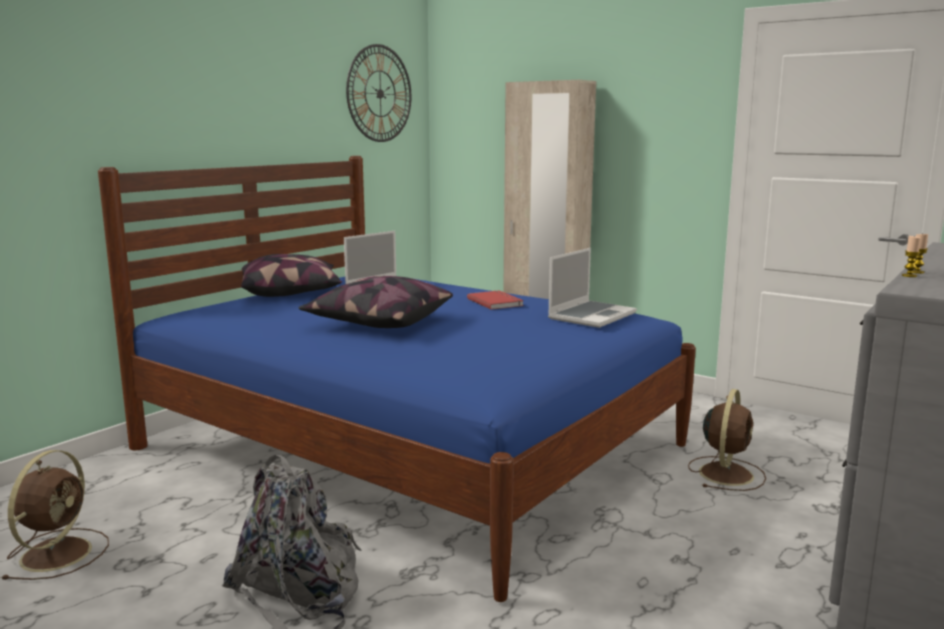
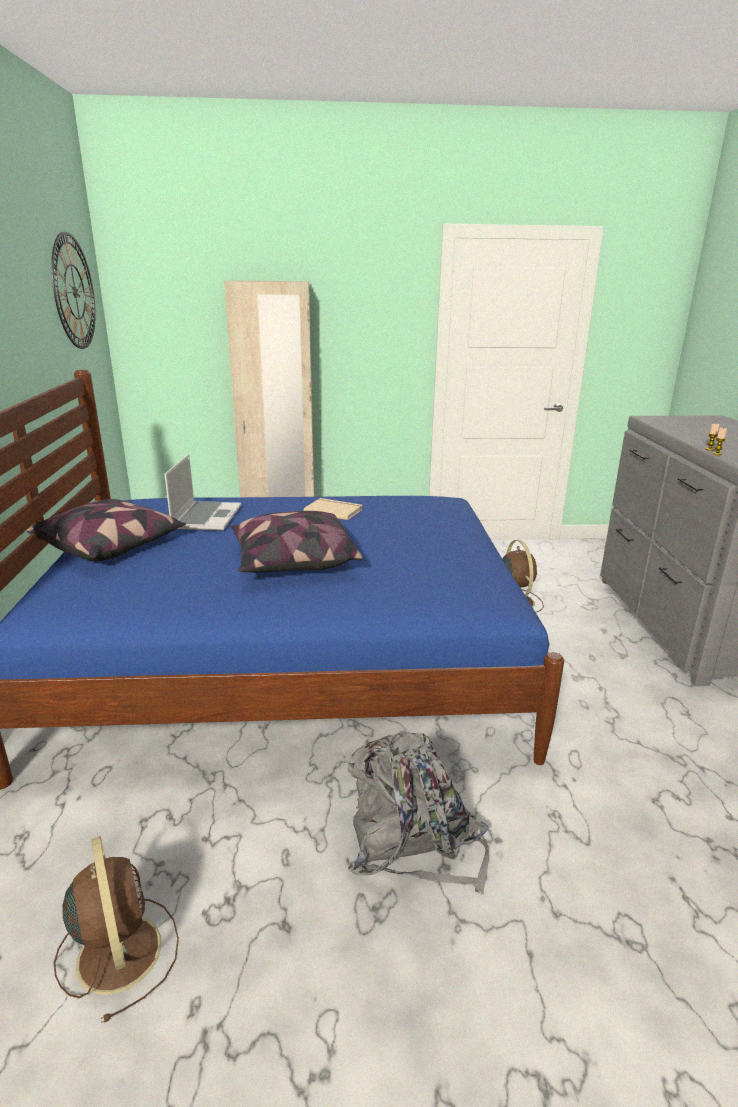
camera: 40 degrees left, 10 degrees up
red book [467,291,524,310] -> beige book [304,498,363,520]
laptop [548,248,637,328] -> none

